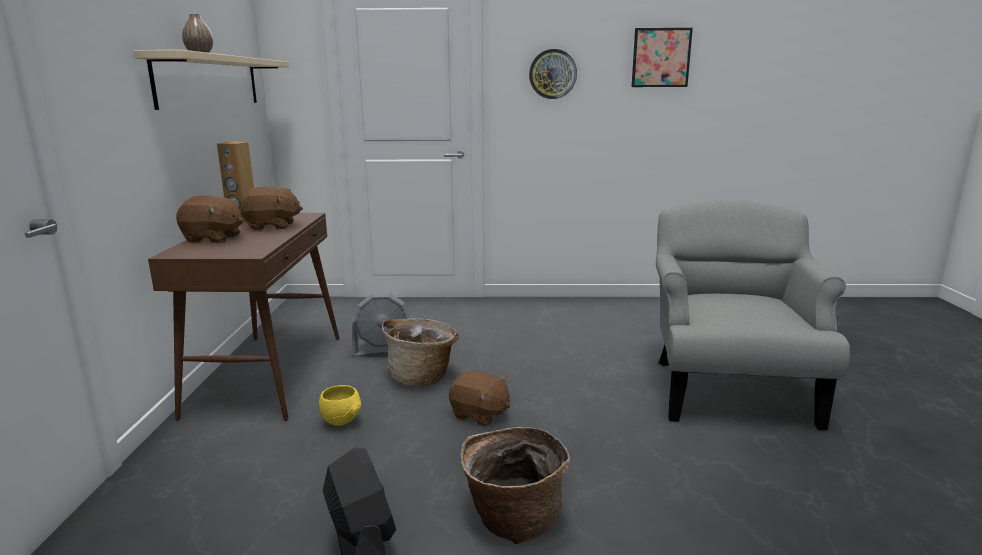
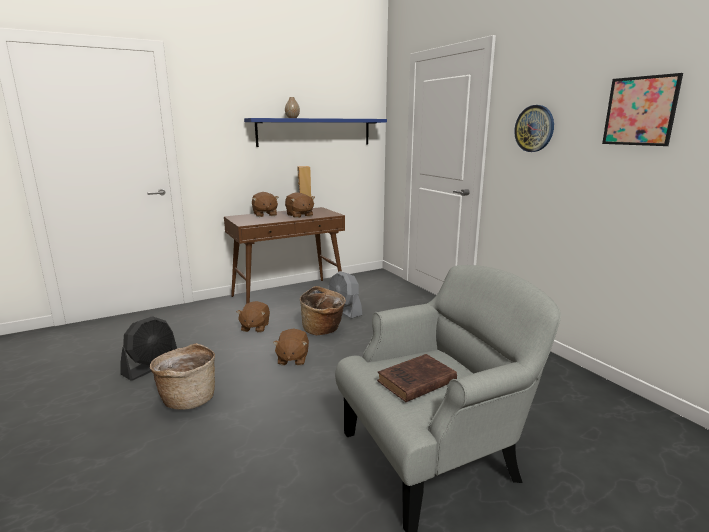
camera: 60 degrees right, 0 degrees up
beige shelf [134,50,289,110] -> blue shelf [244,118,387,147]
yellow bowl [319,385,361,426] -> brown plush toy [237,301,270,333]
none -> brown book [377,354,457,402]

